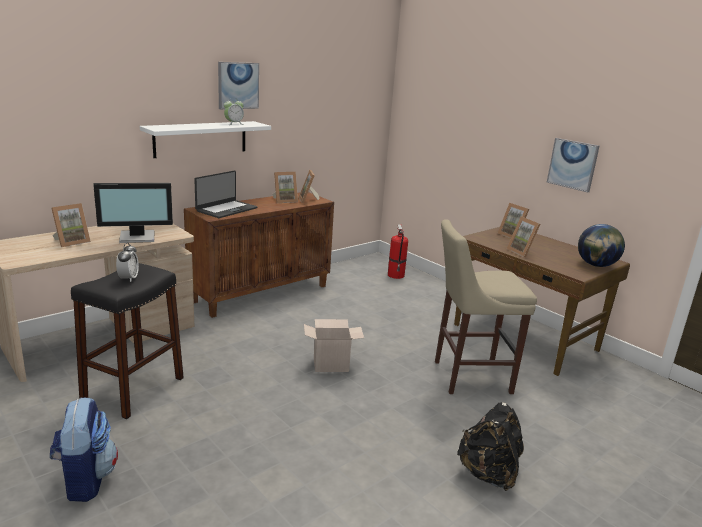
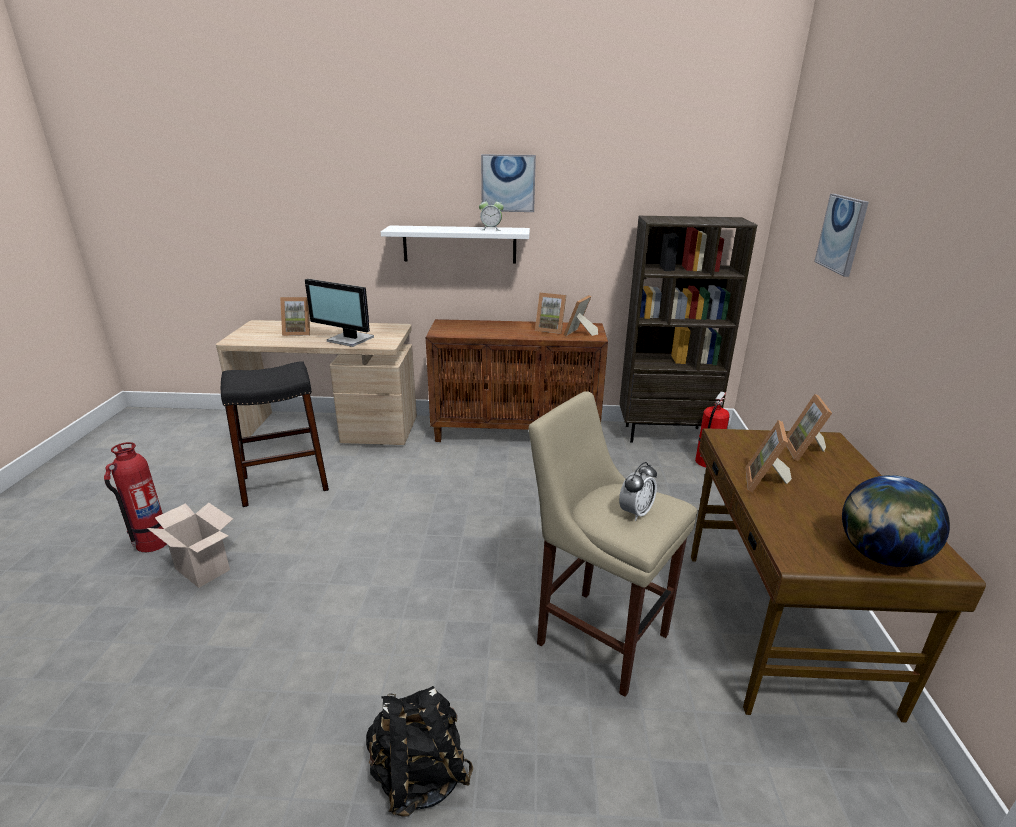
camera: 45 degrees right, 5 degrees up
backpack [50,398,118,502] -> fire extinguisher [104,442,167,552]
alarm clock [116,242,139,282] -> alarm clock moved to [619,462,657,521]
laptop [194,171,258,218] -> none
cardboard box [304,319,364,372] -> cardboard box moved to [147,503,233,588]
picture [547,138,600,192] -> picture moved to [814,194,869,277]
none -> brown bookcase [620,216,757,443]

